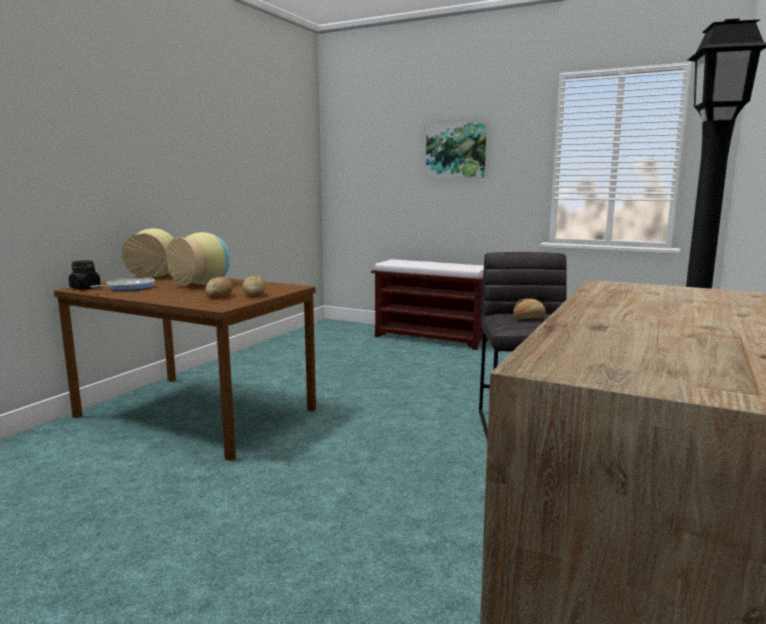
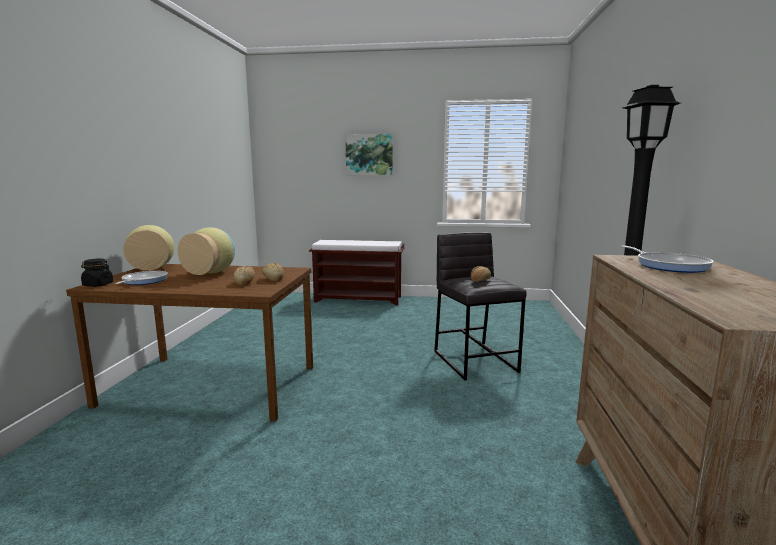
camera: 20 degrees left, 0 degrees up
none -> frying pan [621,246,714,273]

